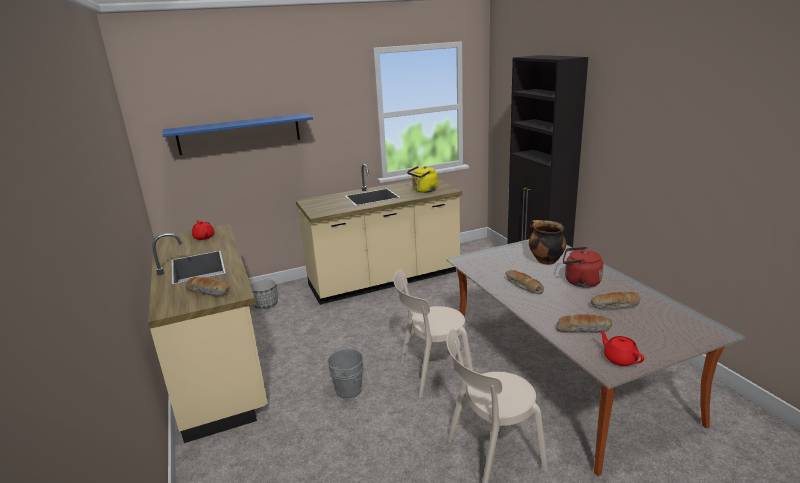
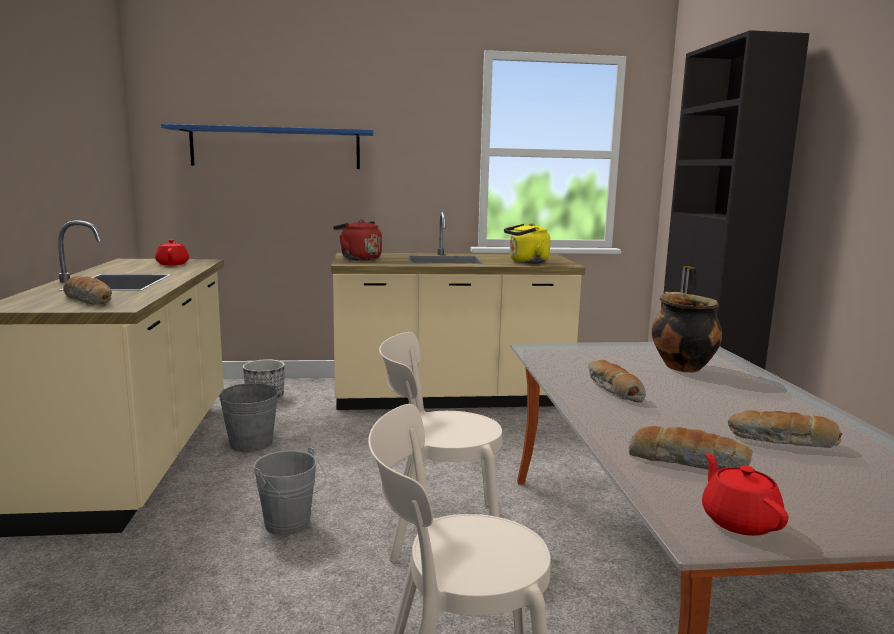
camera: 15 degrees right, 10 degrees down
red kettle [563,247,603,288] -> red kettle moved to [333,219,382,260]
none -> grey bucket [219,383,278,452]

